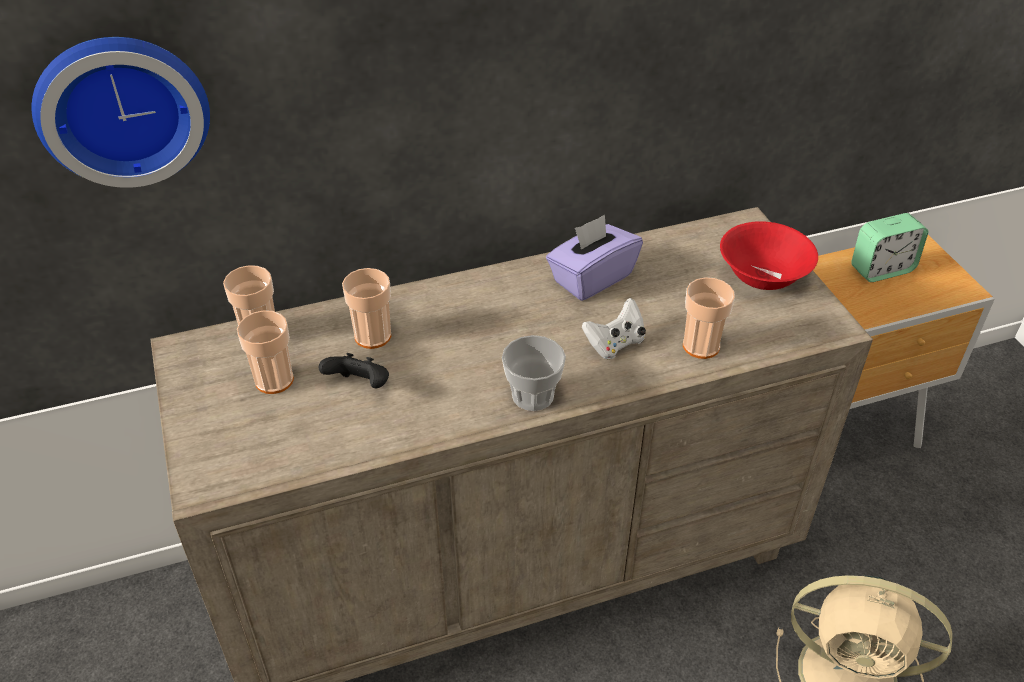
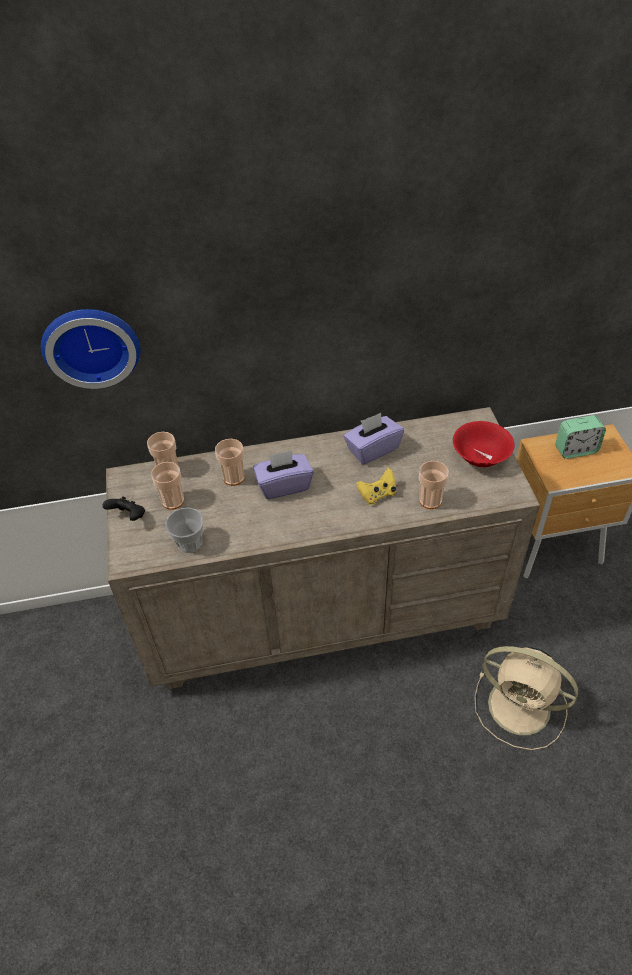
camera: 10 degrees right, 5 degrees up
black game controller [319,353,389,388] -> black game controller moved to [102,496,145,521]
cup [502,335,566,411] -> cup moved to [165,508,204,553]
white game controller [582,298,646,359] -> yellow game controller [356,468,396,505]
none -> purple tissue box [253,450,314,499]

